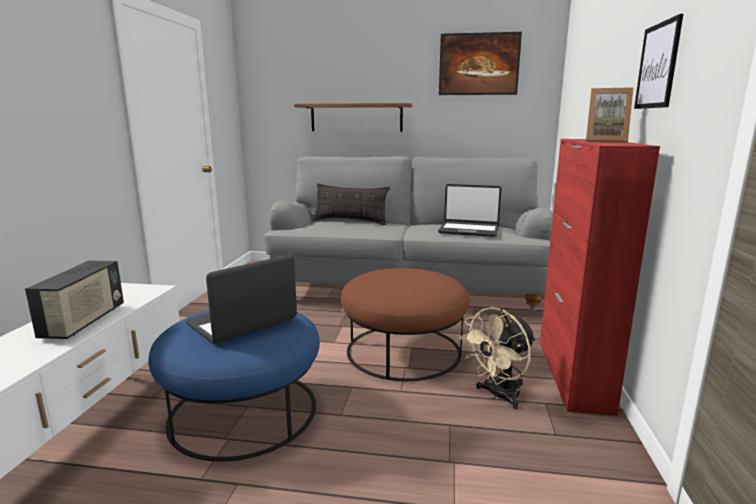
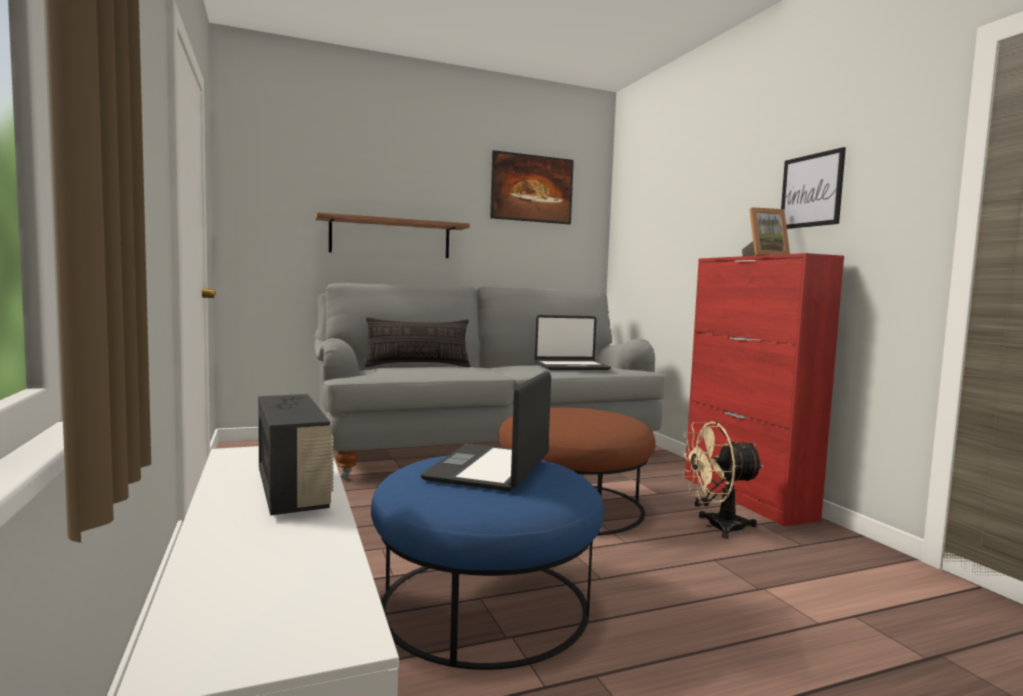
camera: 30 degrees left, 10 degrees down
beige fan [460,307,536,409] -> beige fan turned 60 degrees clockwise [680,421,764,538]

